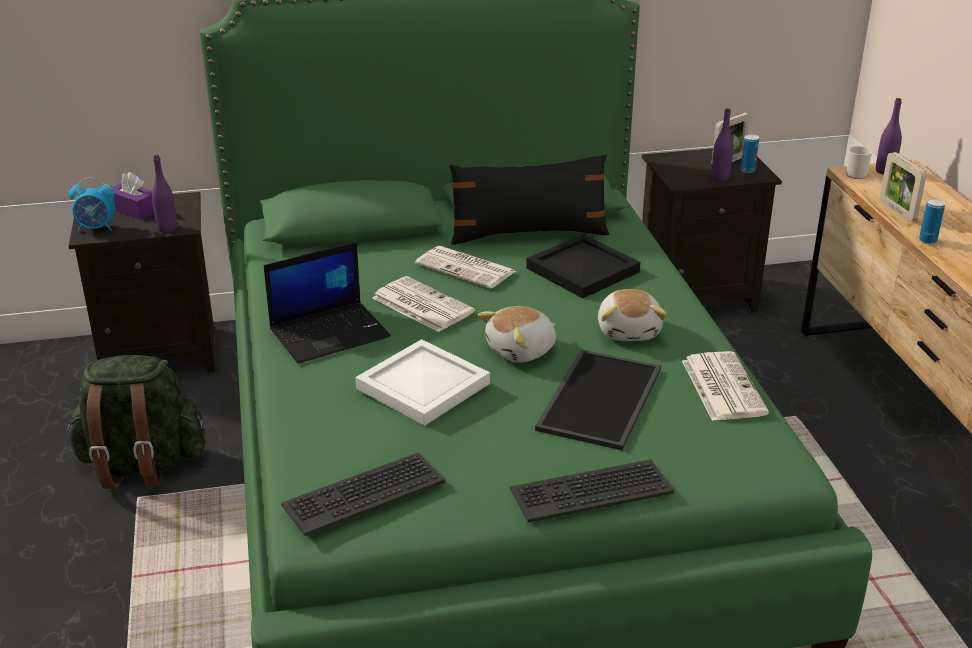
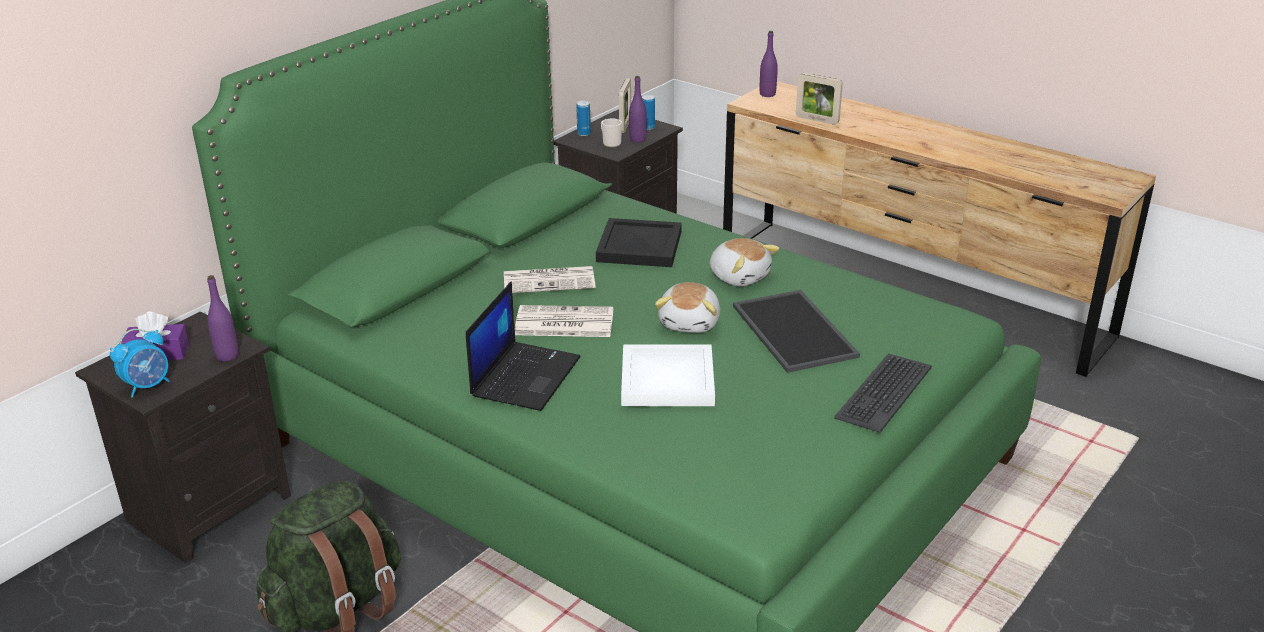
camera: 40 degrees left, 0 degrees up
keyboard [281,453,446,536] -> none
black pillow [449,154,610,245] -> none
newspaper [682,351,769,421] -> none
mug [846,146,872,179] -> mug moved to [601,119,622,147]
can [919,198,945,244] -> can moved to [576,101,591,136]

